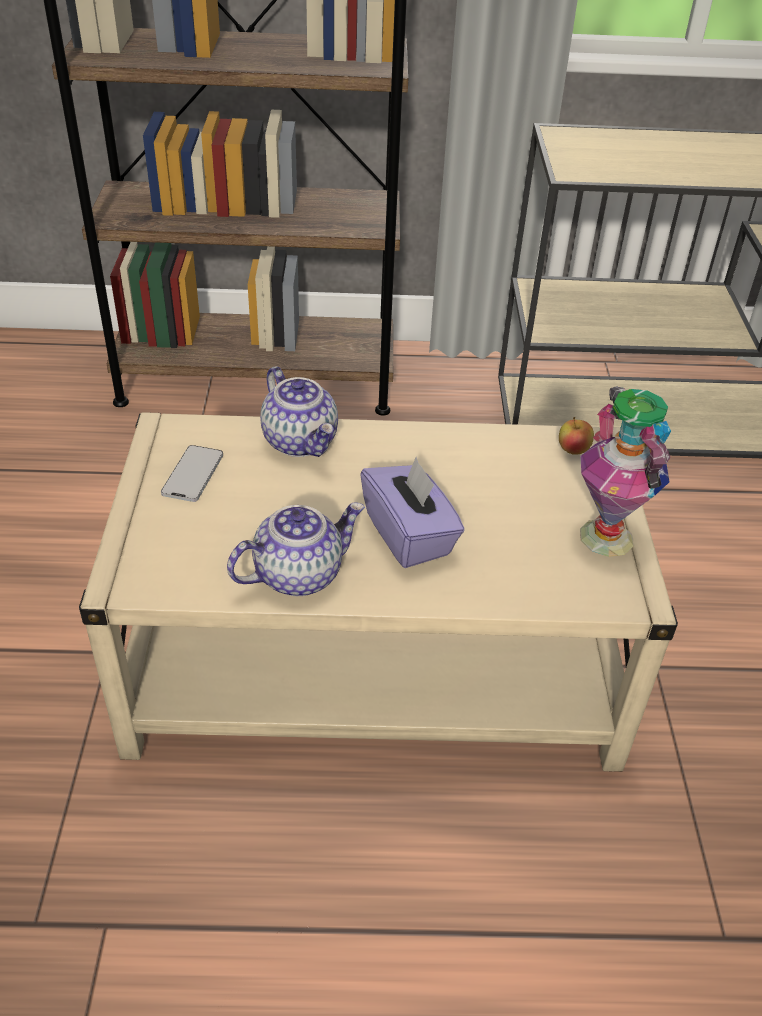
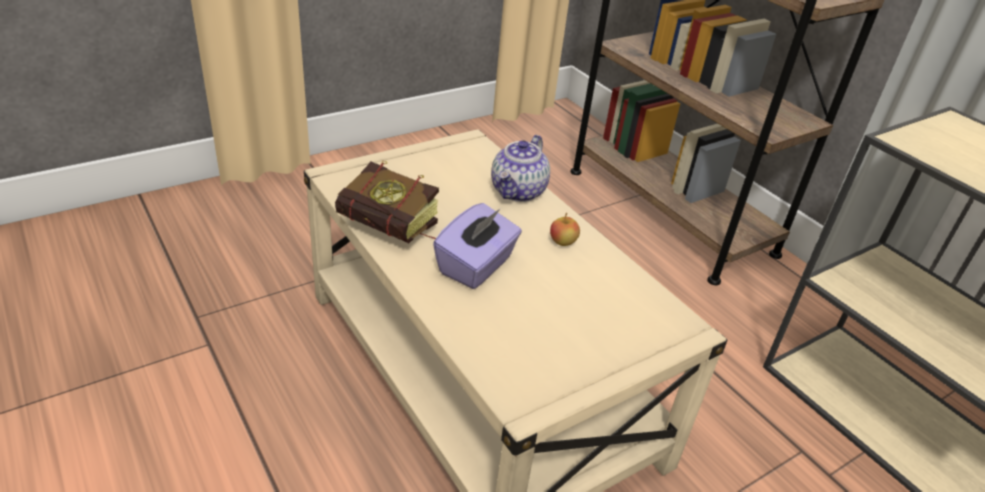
camera: 55 degrees right, 5 degrees down
phone [161,445,223,502] -> none
teapot [227,502,365,596] -> book [335,161,439,243]
apple [559,417,594,455] -> apple moved to [550,213,580,246]
vase [580,386,671,557] -> none

